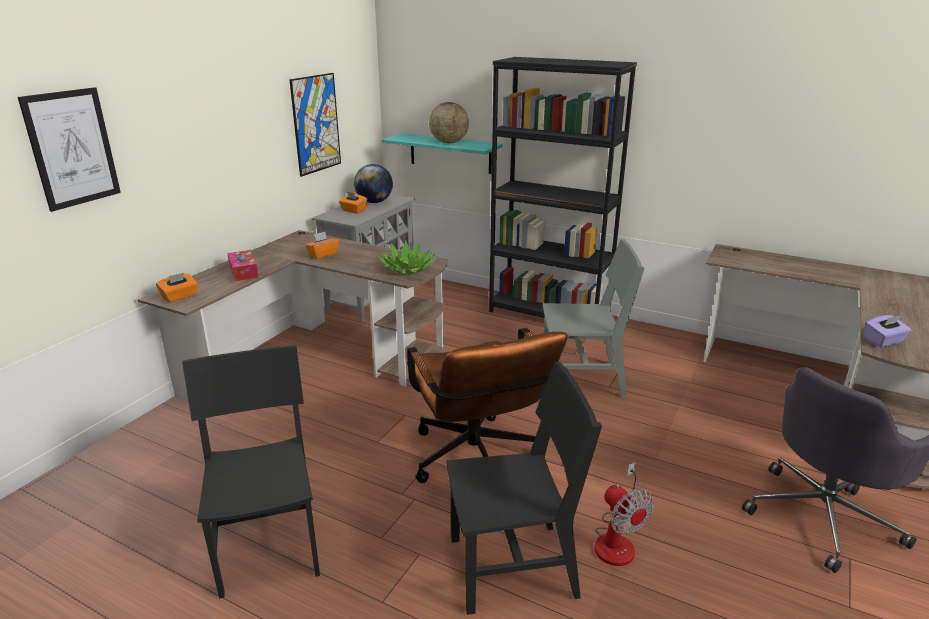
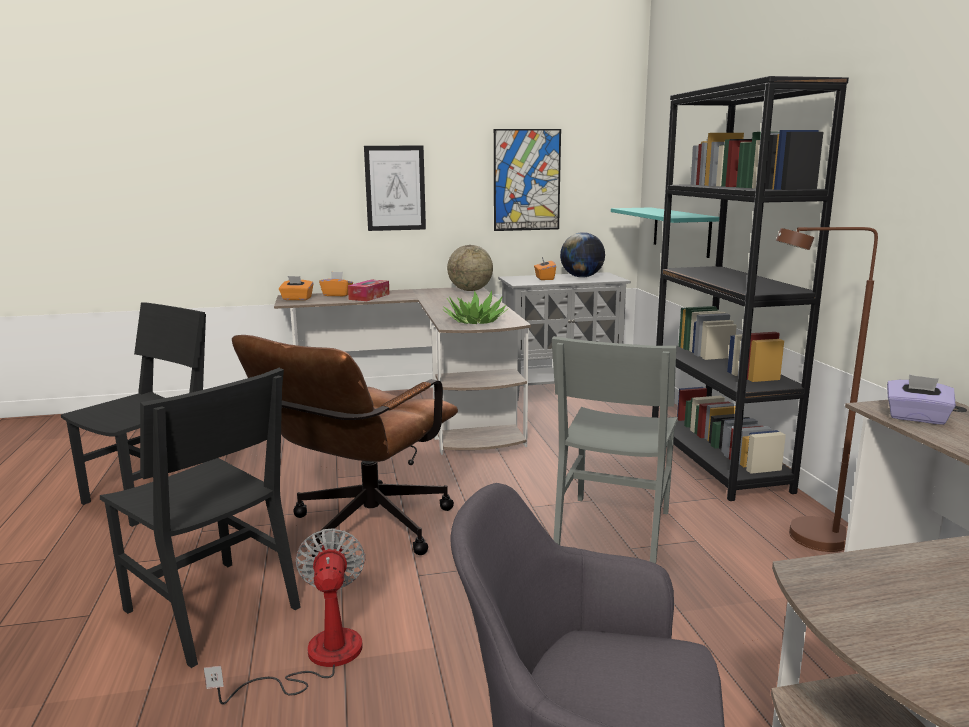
camera: 50 degrees right, 10 degrees down
picture [18,87,121,212] -> picture moved to [364,146,426,231]
orange tissue box [305,232,339,259] -> orange tissue box moved to [319,272,353,296]
globe [429,102,469,143] -> globe moved to [447,245,493,291]
grey chair [543,239,645,398] -> grey chair turned 60 degrees clockwise [552,336,678,564]
fan [595,462,654,566] -> fan turned 150 degrees clockwise [204,528,365,704]
purple tissue box [864,315,911,348] -> purple tissue box moved to [887,375,956,425]
none -> brown floor lamp [776,227,878,552]

